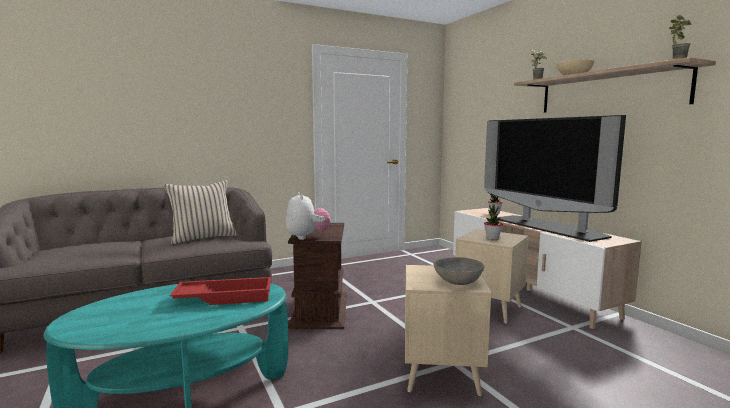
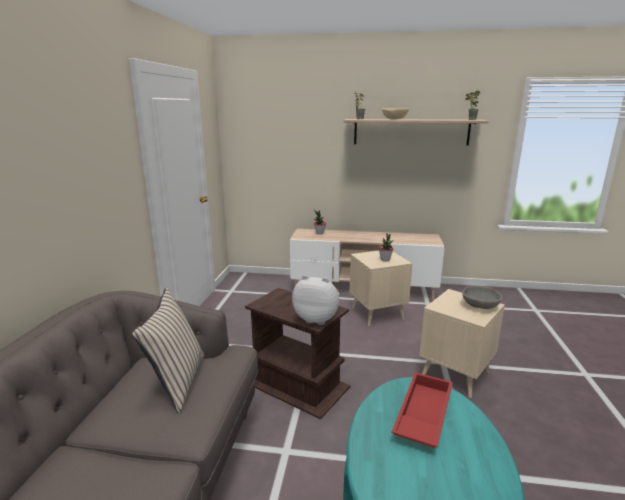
camera: 55 degrees left, 10 degrees up
television [484,115,626,242] -> none

